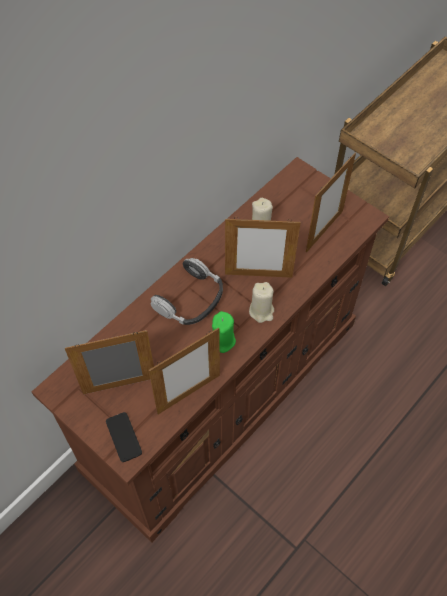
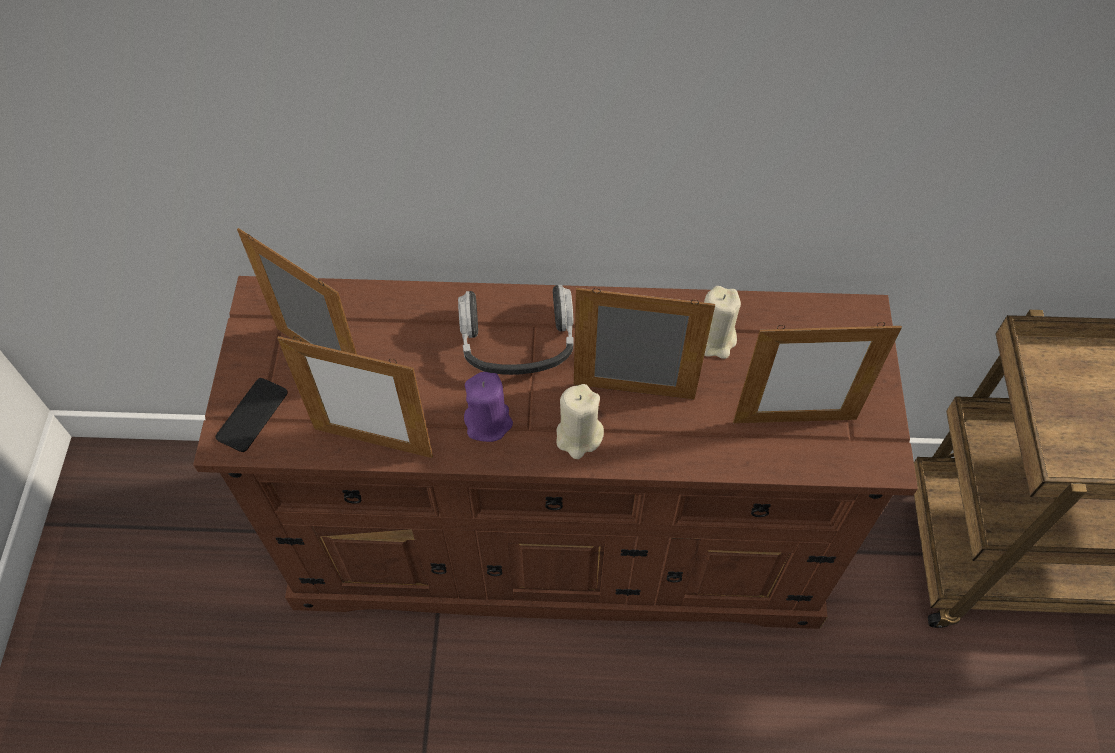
camera: 50 degrees right, 0 degrees up
green candle [212,311,236,353] -> purple candle [464,372,513,442]
picture frame [225,217,301,278] -> picture frame turned 135 degrees clockwise [574,288,715,400]

